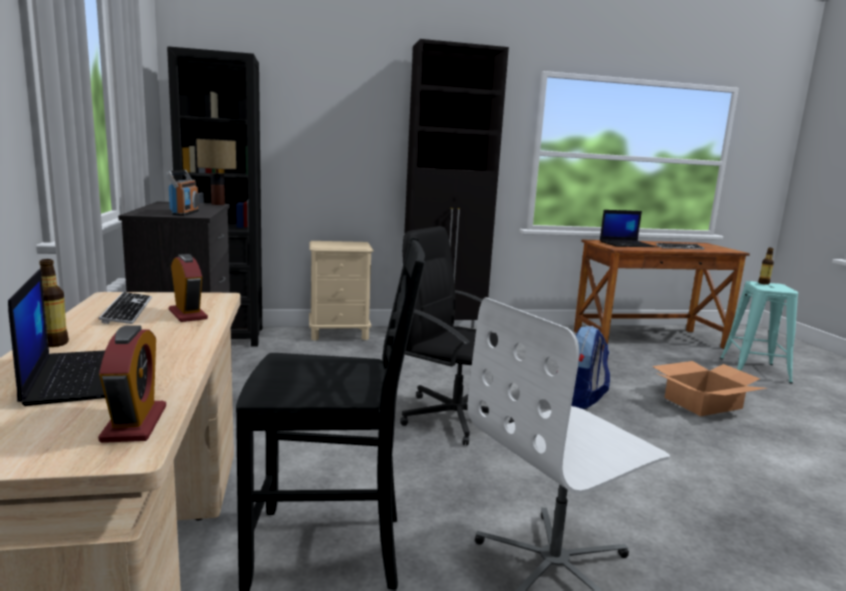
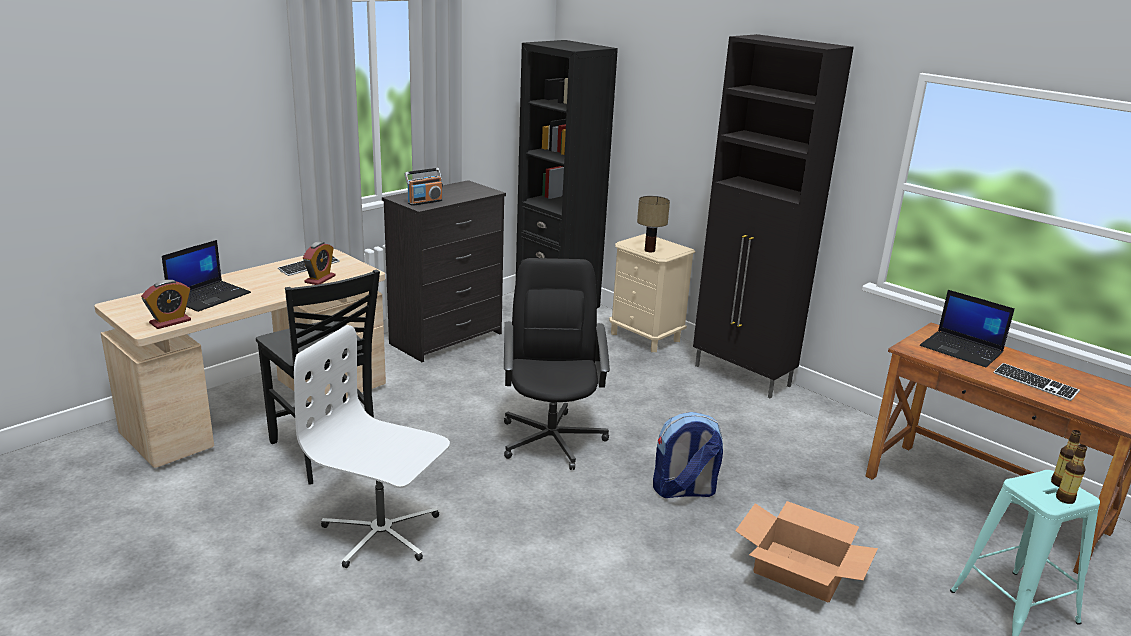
camera: 55 degrees right, 10 degrees up
bottle [39,259,69,347] -> bottle moved to [1056,444,1087,504]
table lamp [196,139,236,205] -> table lamp moved to [637,196,670,253]

